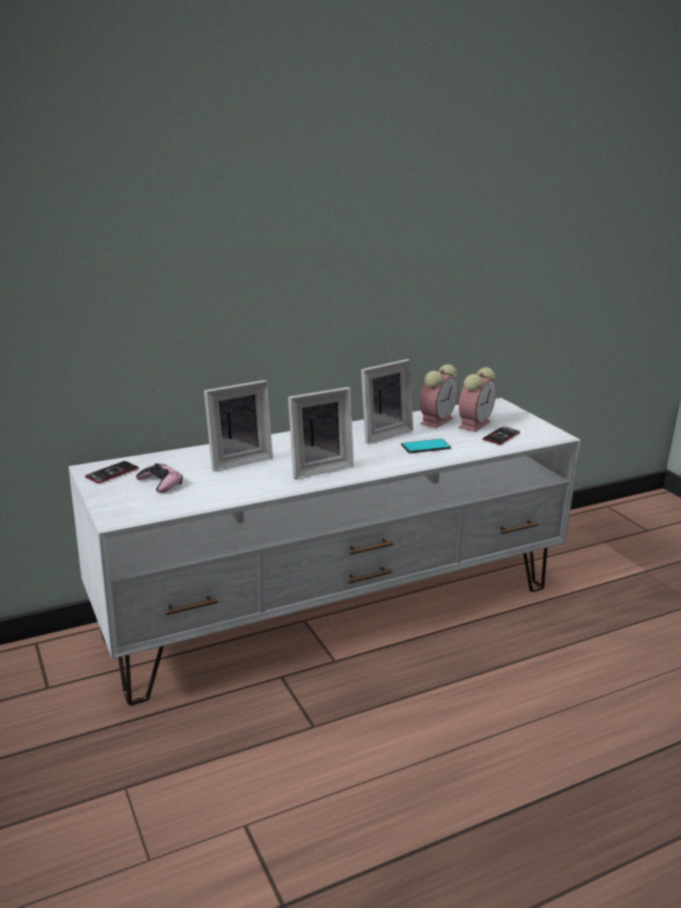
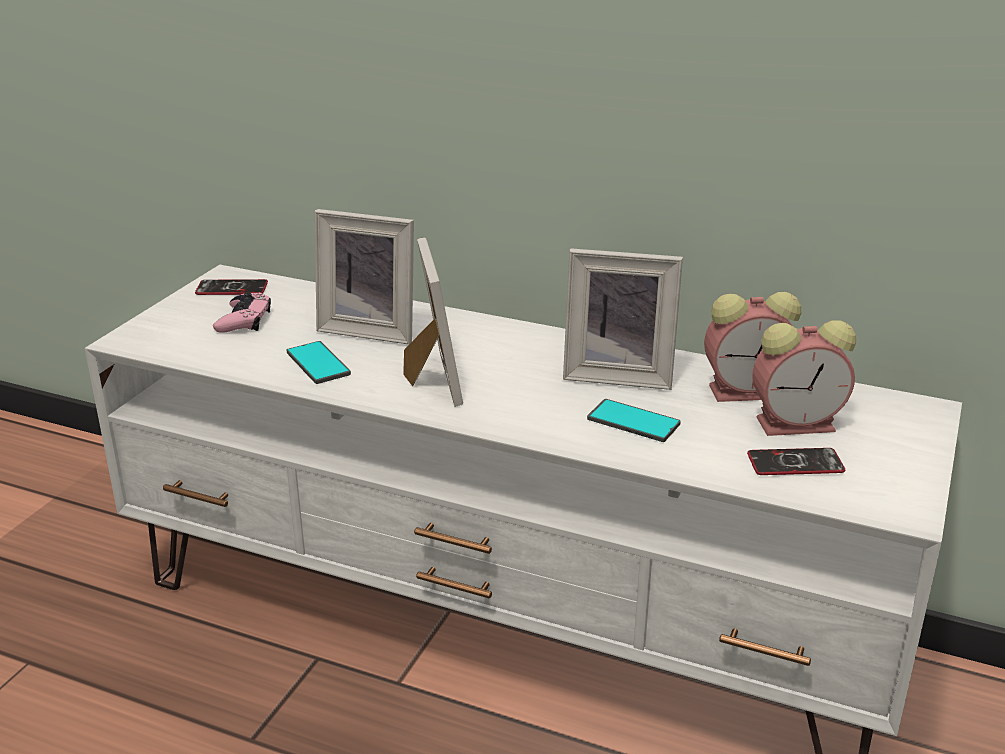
camera: 50 degrees right, 5 degrees up
picture frame [288,387,354,479] -> picture frame turned 120 degrees counterclockwise [403,237,463,407]
none -> phone [287,341,351,384]

